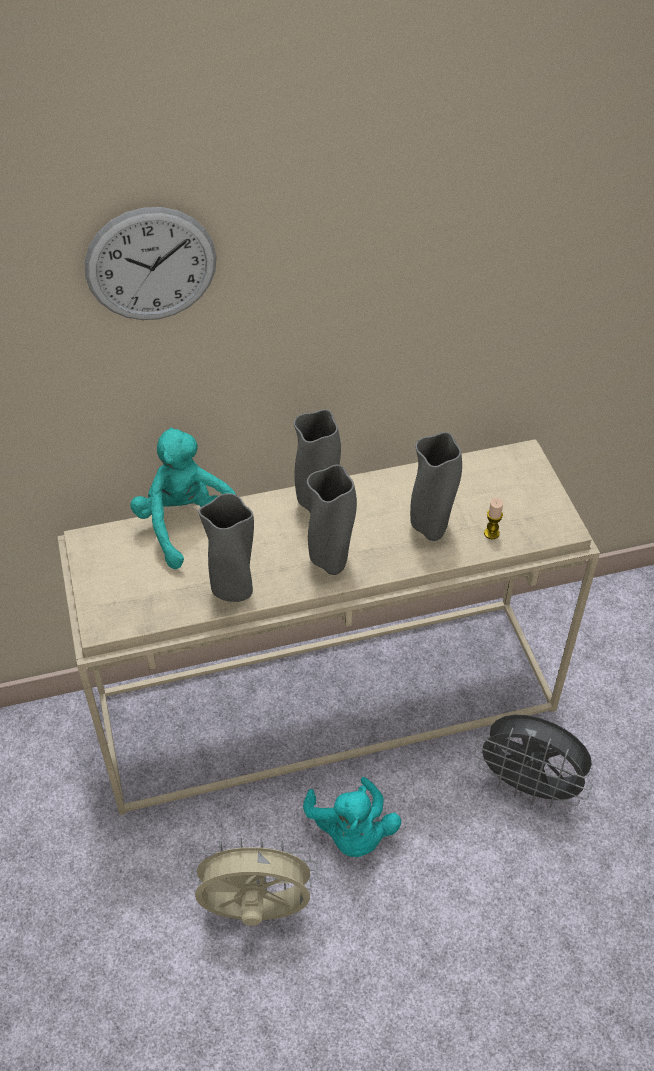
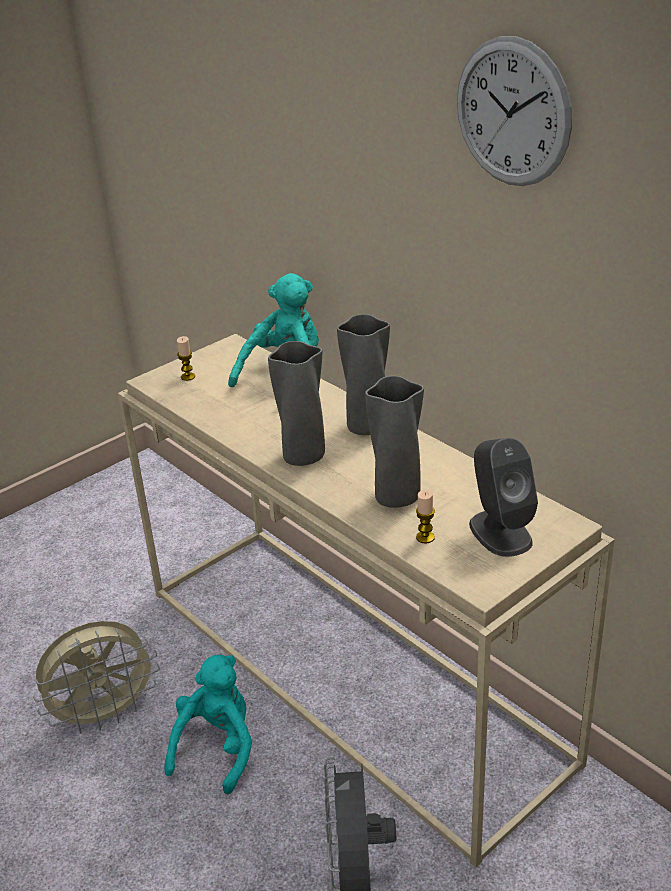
camera: 65 degrees right, 15 degrees down
wall clock [85,207,216,320] -> wall clock moved to [457,36,572,186]
beige fan [188,837,318,925] -> beige fan turned 90 degrees clockwise [33,621,160,734]
grey vase [198,493,254,602] -> none
turquoise plush toy [303,777,401,857] -> turquoise plush toy turned 150 degrees clockwise [164,655,252,794]
none -> candle [177,336,195,381]
none -> grey speaker [469,438,538,557]

